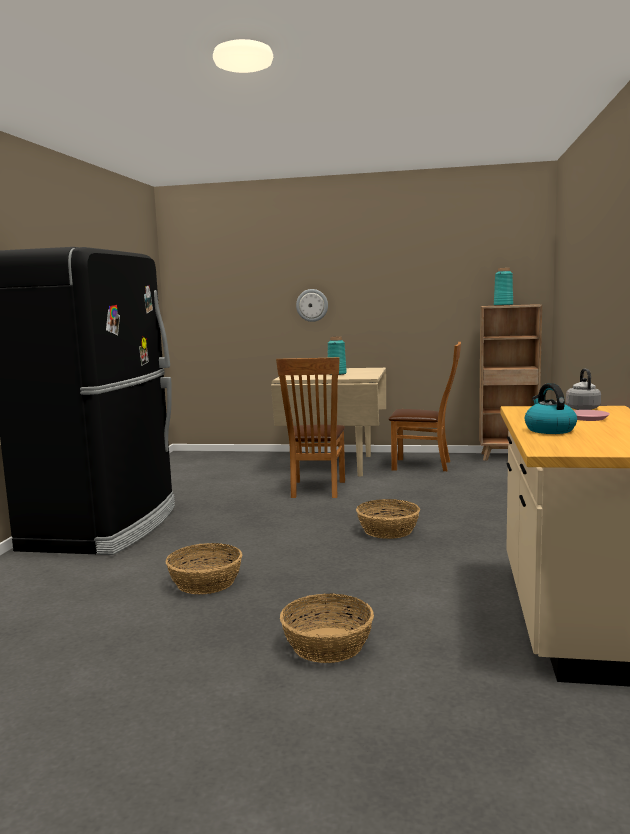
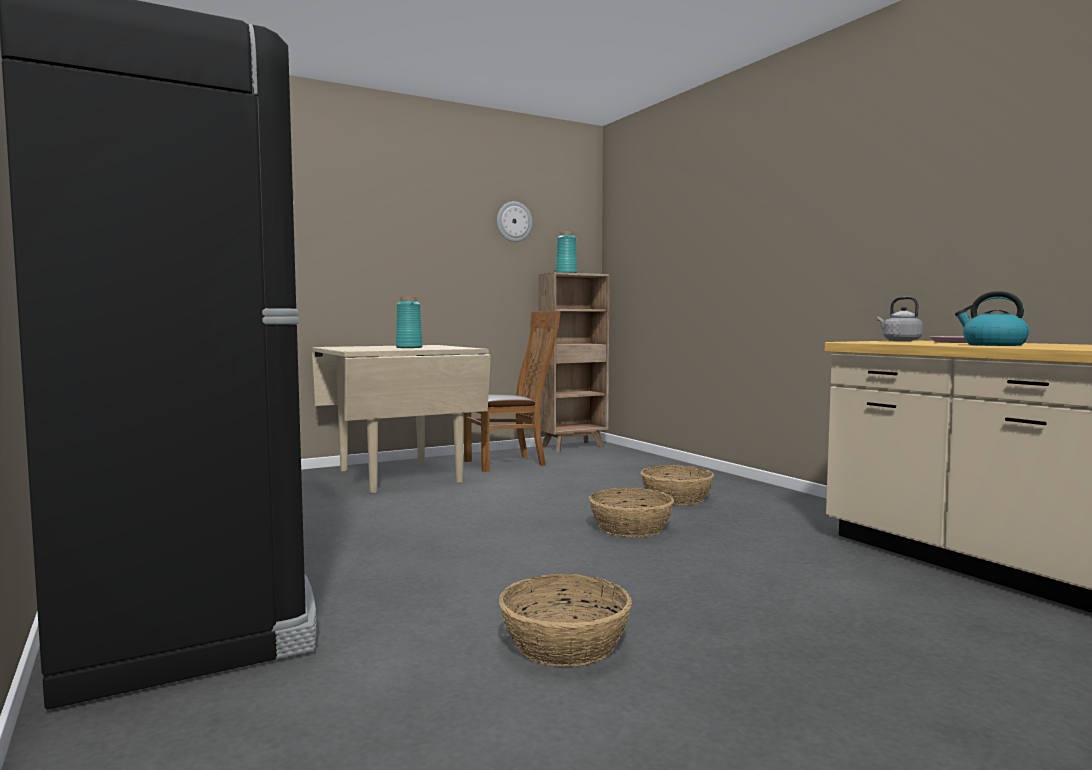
camera: 40 degrees left, 5 degrees down
brown chair [276,357,345,498] -> none
basket [280,593,374,663] -> basket moved to [641,465,714,505]
wall clock [296,289,328,322] -> wall clock moved to [497,201,533,242]

